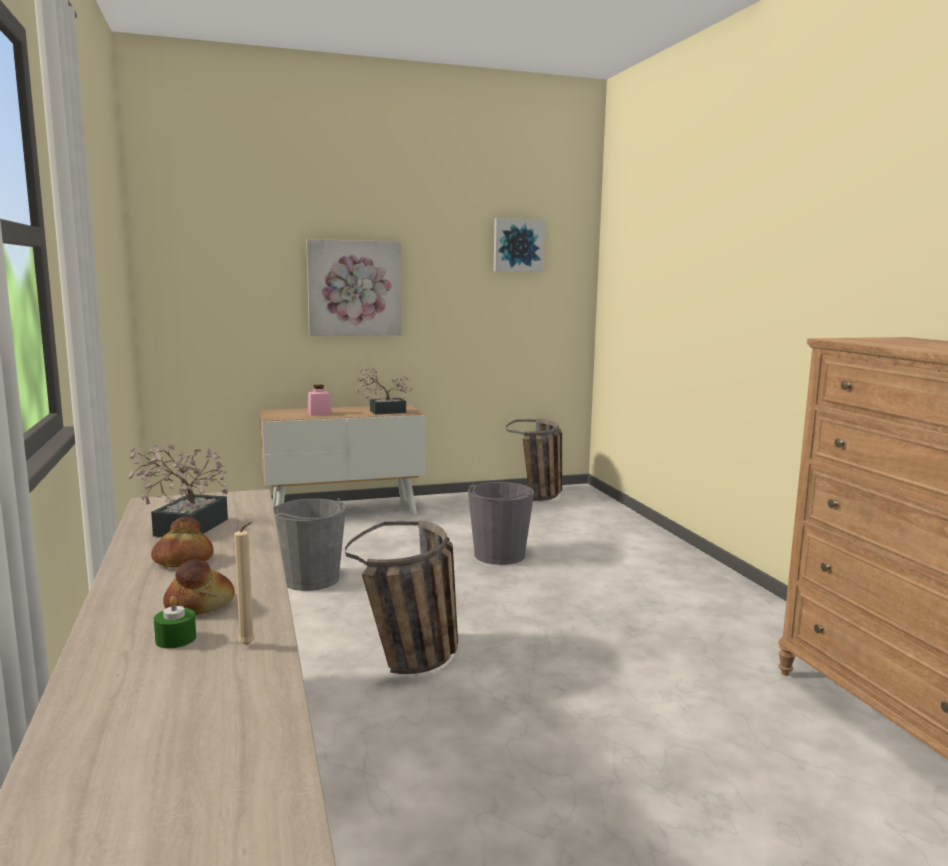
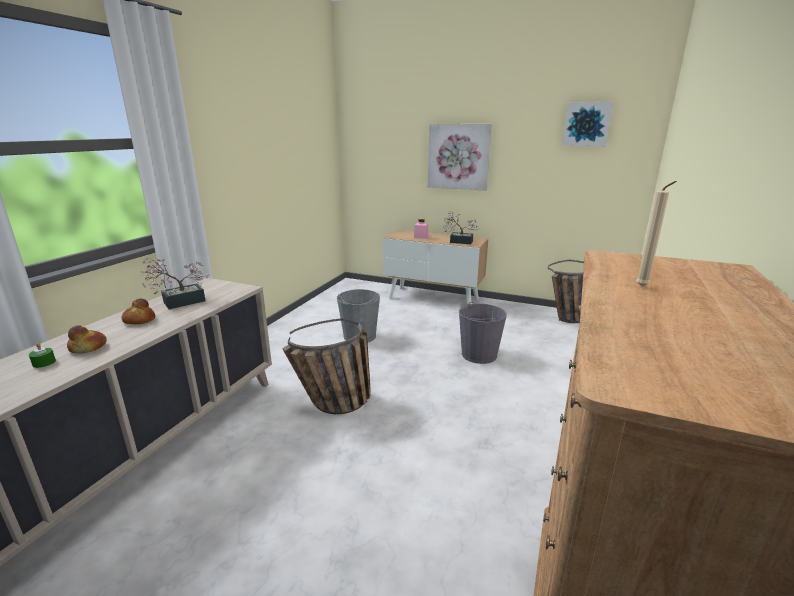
camera: 40 degrees right, 10 degrees up
beige candle [234,522,255,645] -> beige candle moved to [636,181,677,287]

